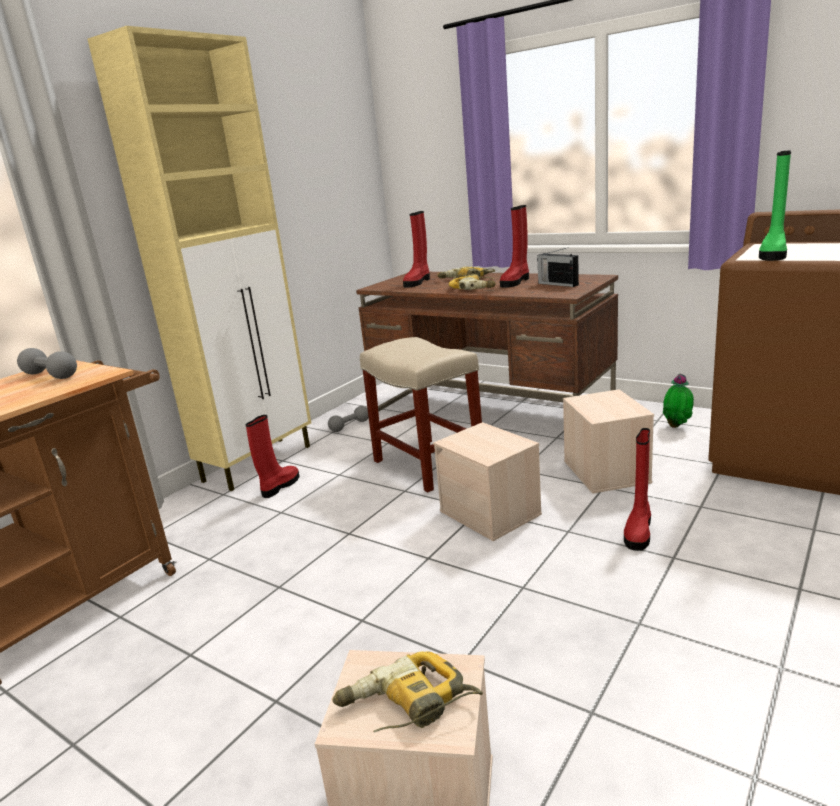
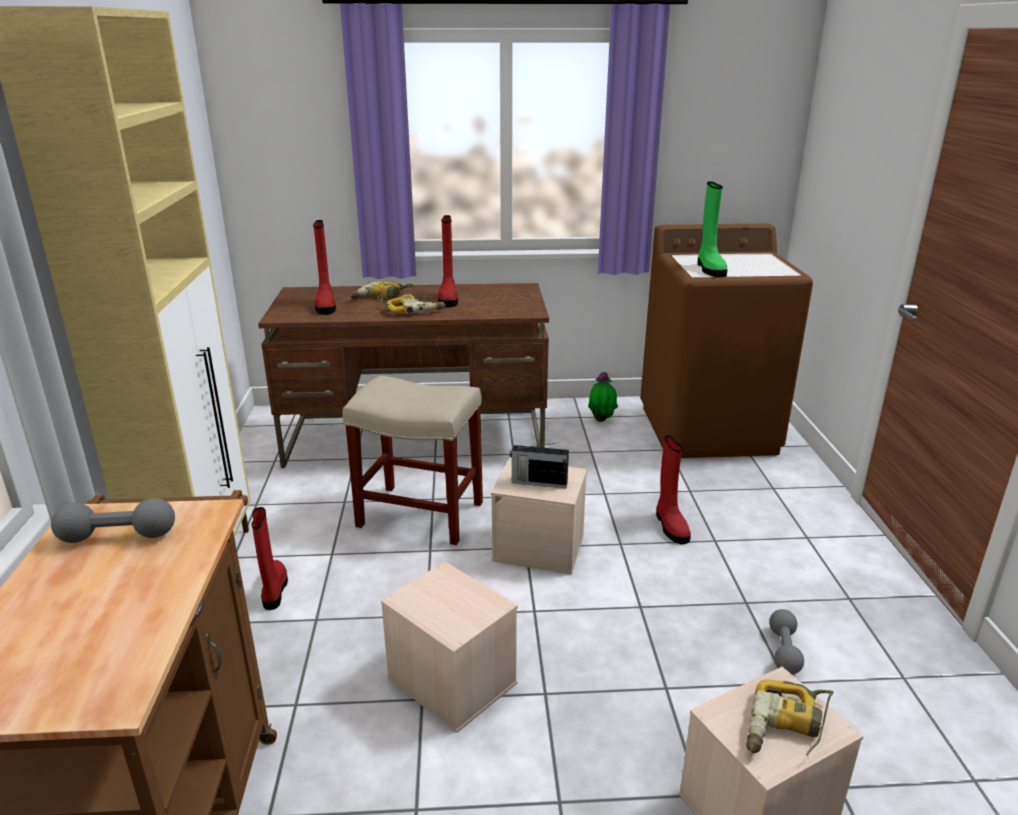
camera: 40 degrees left, 5 degrees up
grey dumbbell [328,406,369,432] -> grey dumbbell moved to [769,609,804,674]
radio [537,247,579,287] -> radio moved to [510,442,569,488]
beige storage box [563,389,654,494] -> beige storage box moved to [381,561,518,733]

